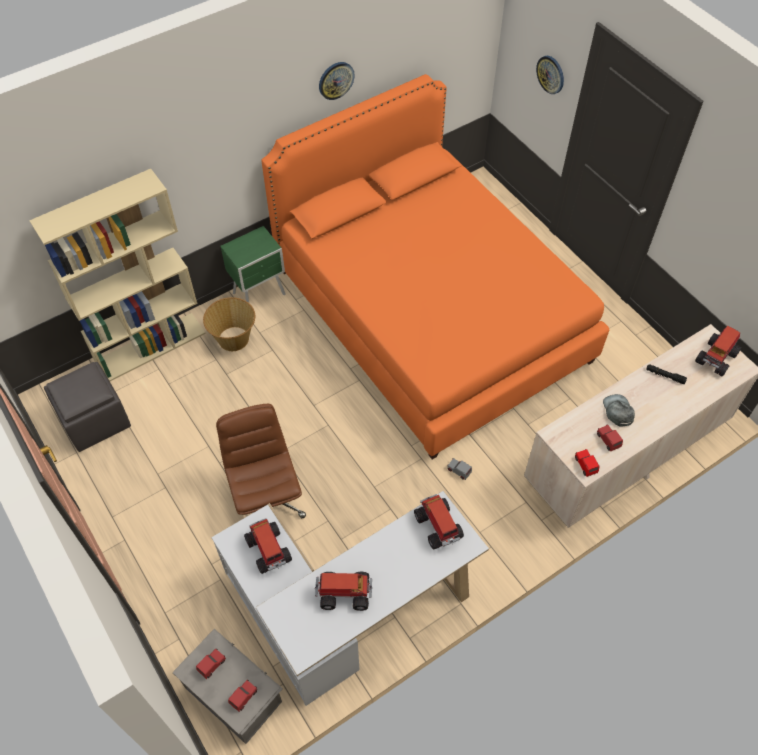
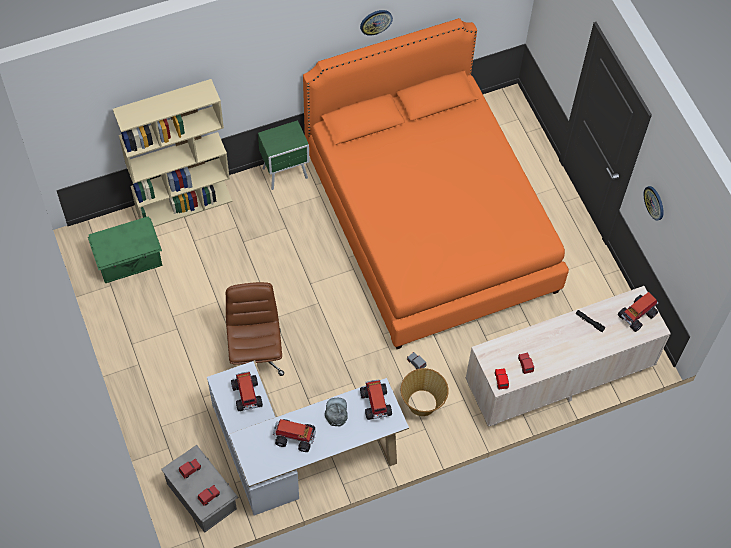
camera: 10 degrees right, 5 degrees up
grey ottoman [44,362,131,452] -> green storage box [88,216,162,283]
basket [203,297,255,351] -> basket moved to [401,368,449,416]
wall clock [536,56,564,94] -> wall clock moved to [644,186,664,221]
grey cap [603,394,635,427] -> grey cap moved to [325,398,348,426]

